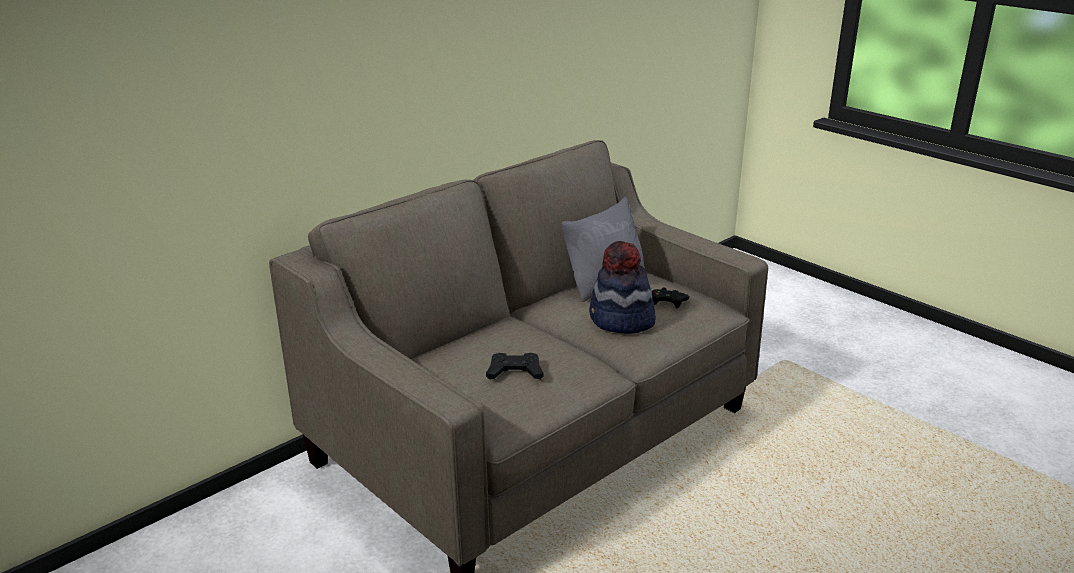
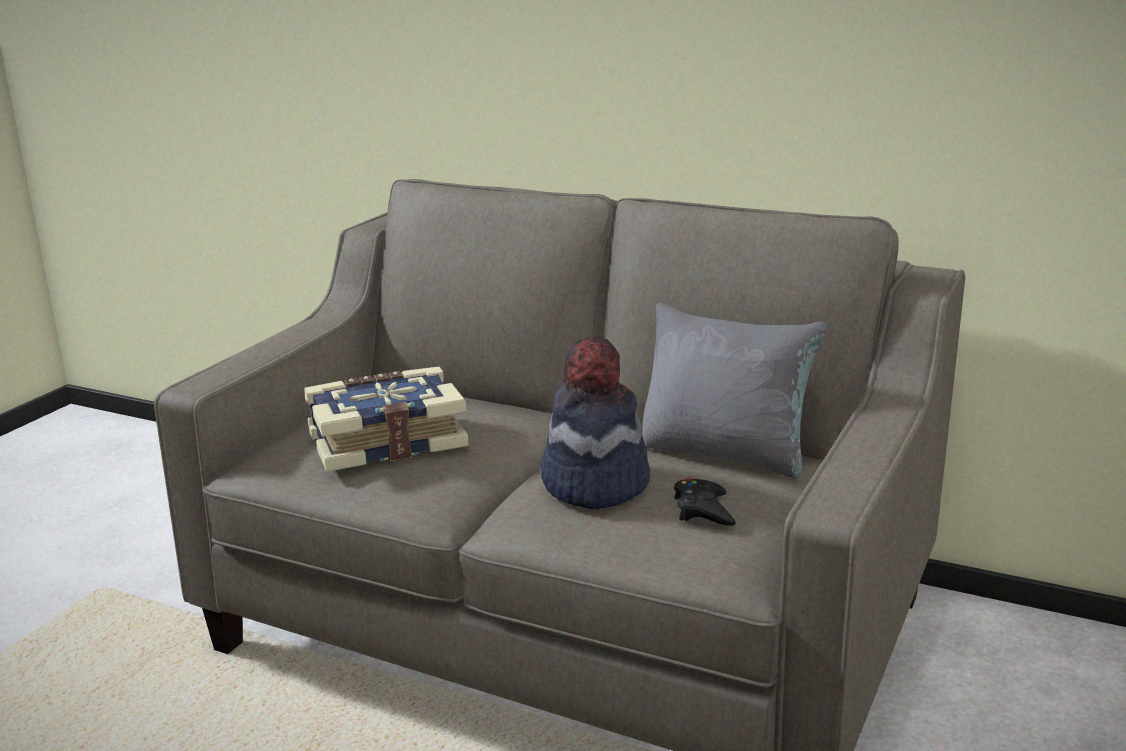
camera: 70 degrees right, 5 degrees down
black game controller [486,353,543,379] -> book [305,367,469,472]

